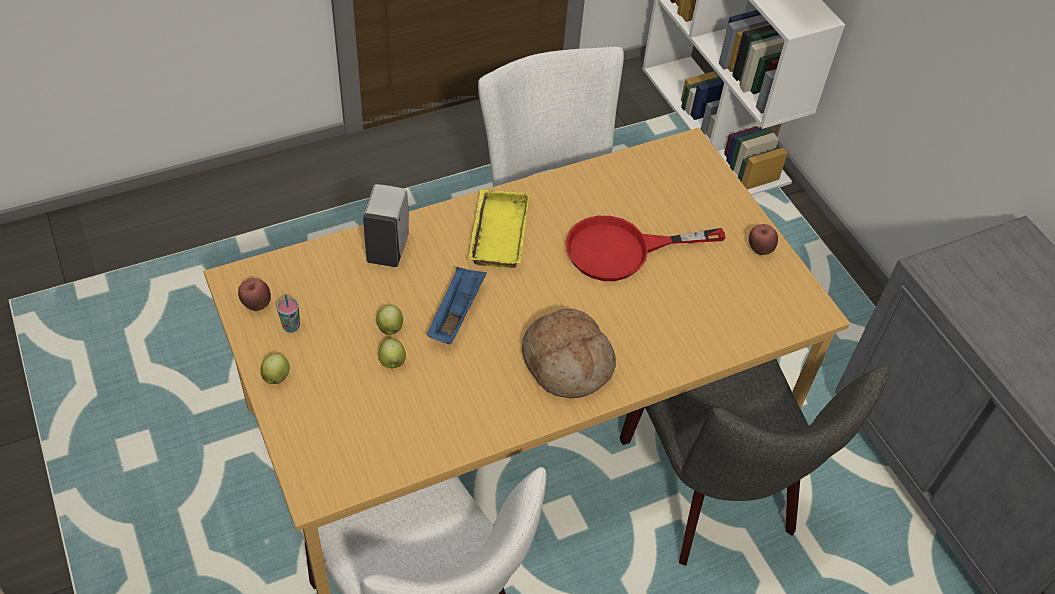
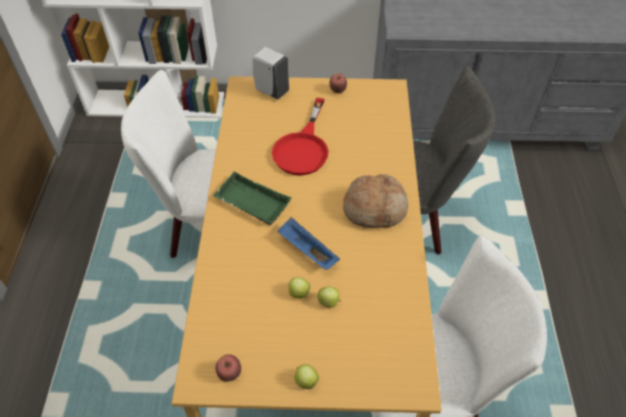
camera: 60 degrees left, 0 degrees up
cup [277,294,300,333] -> none
white soap dispenser [363,184,409,267] -> white soap dispenser moved to [253,47,289,100]
yellow tray [468,189,529,268] -> green tray [213,171,291,225]

